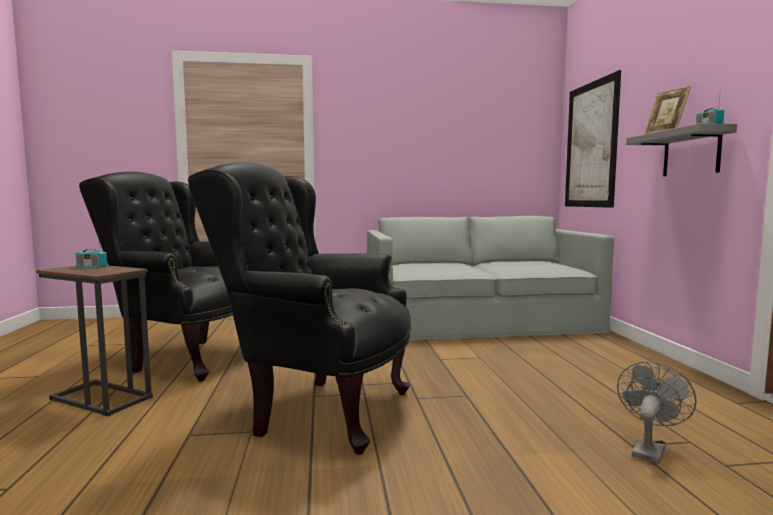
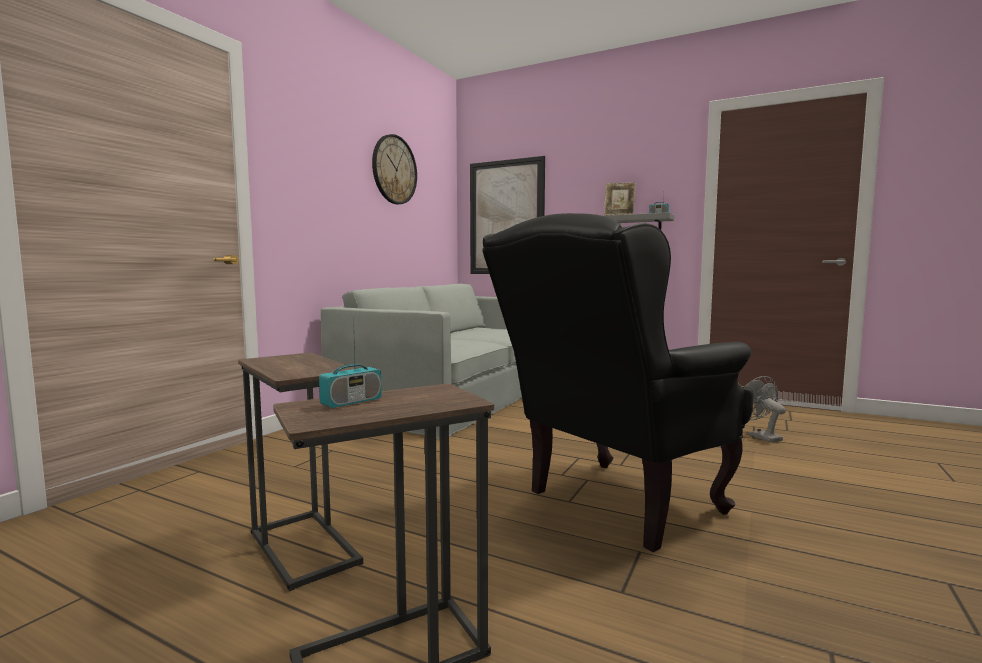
camera: 55 degrees left, 0 degrees up
black armchair [79,172,233,382] -> brown side table [238,353,363,592]
none -> wall clock [372,134,417,204]

